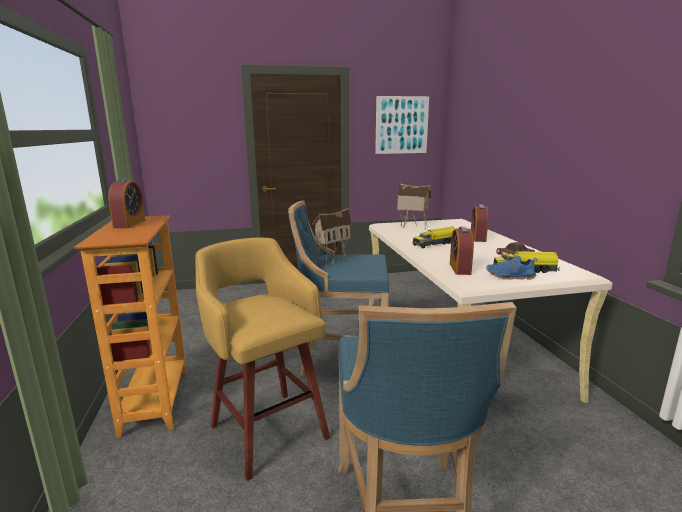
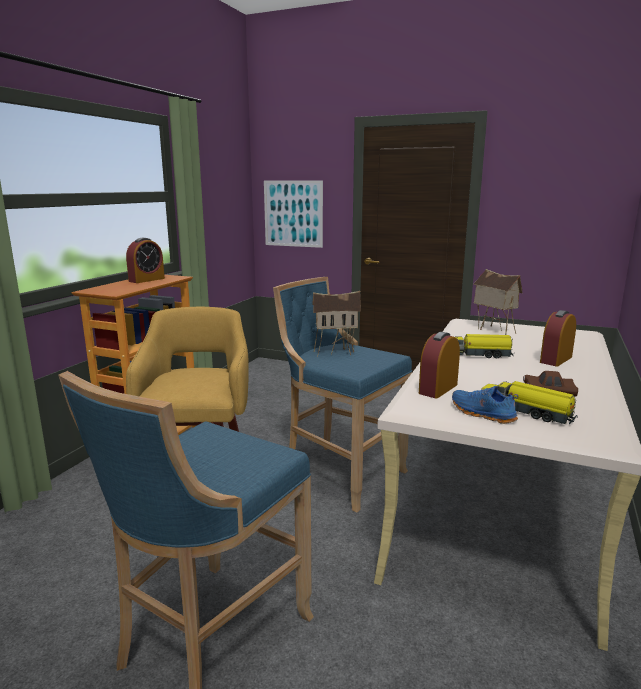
camera: 35 degrees right, 0 degrees up
picture [375,96,429,154] -> picture moved to [264,180,323,248]

